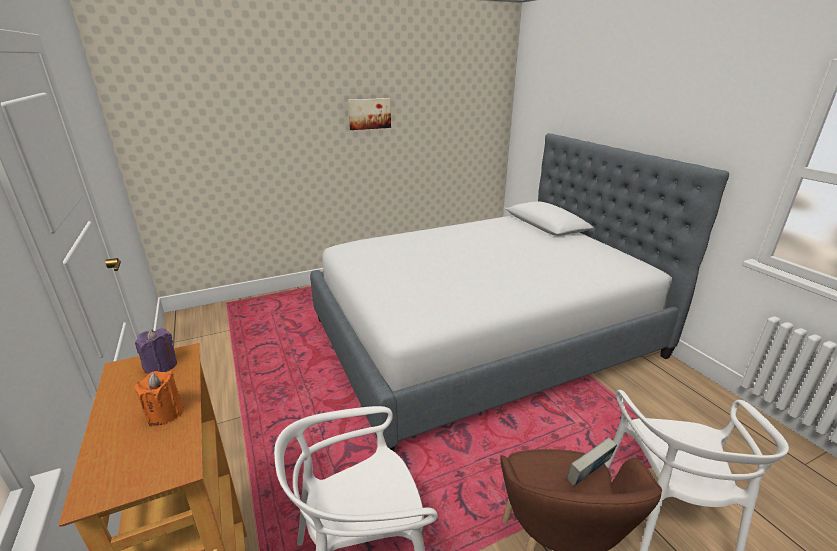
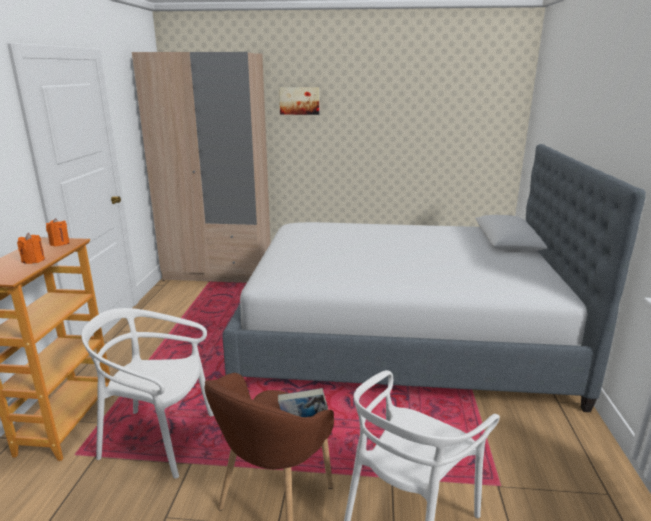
camera: 30 degrees right, 5 degrees down
purple candle [135,328,177,374] -> orange candle [46,218,70,246]
picture [348,98,391,130] -> picture moved to [279,87,319,115]
none -> beige wardrobe [132,52,271,283]

